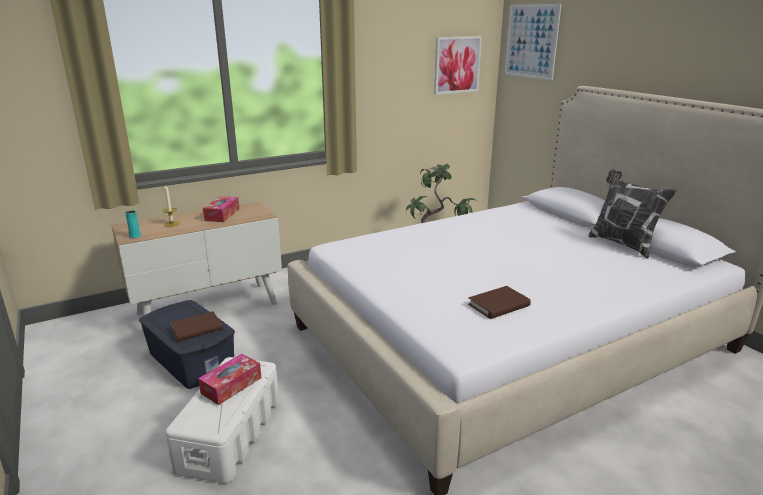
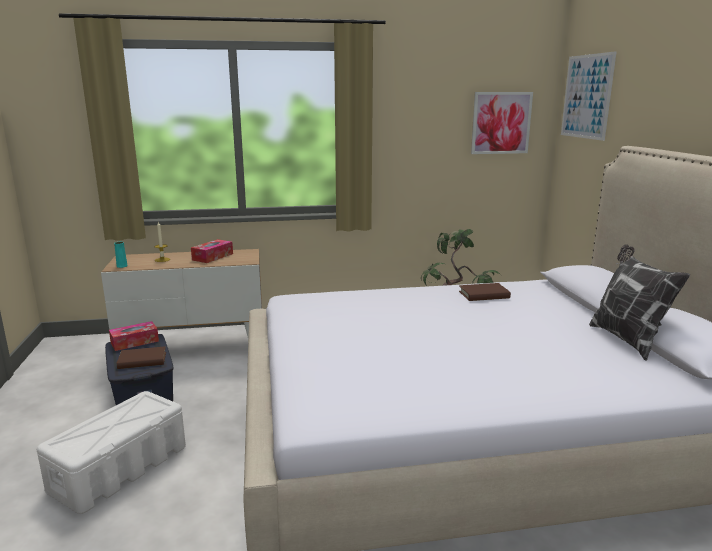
camera: 20 degrees right, 5 degrees down
tissue box [198,354,261,405] -> tissue box moved to [109,321,159,351]
brown book [468,286,531,319] -> brown book moved to [459,283,511,301]

